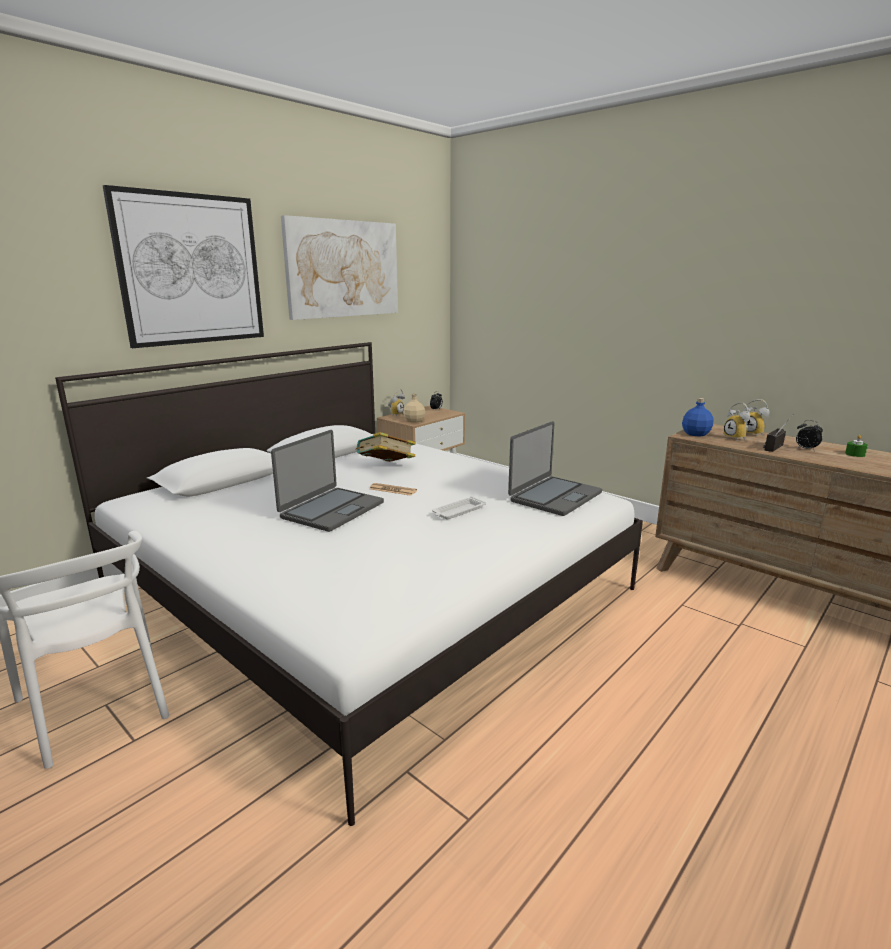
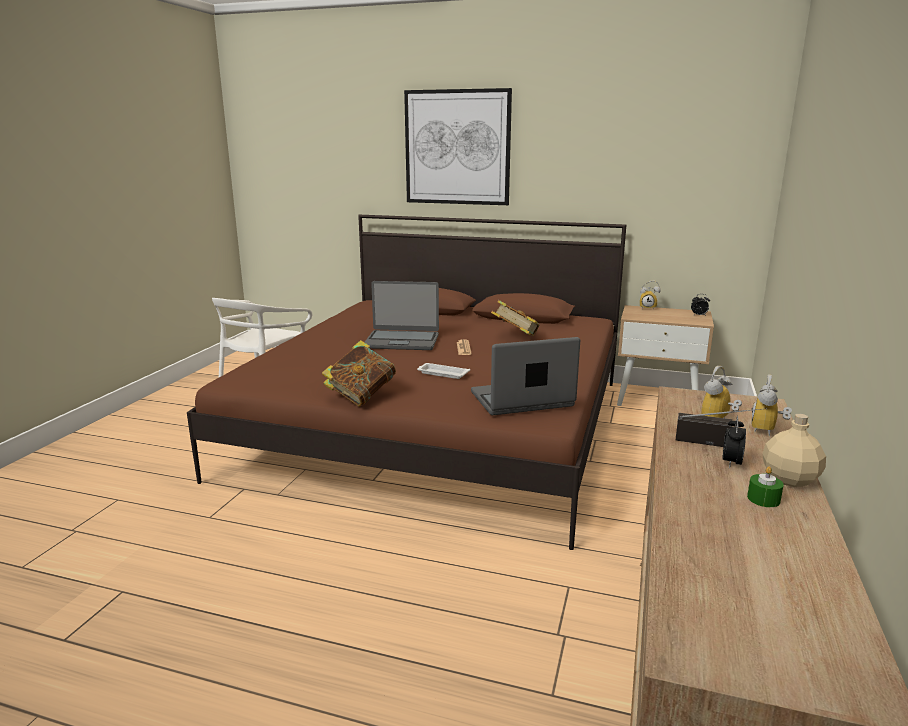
camera: 65 degrees right, 0 degrees up
white bed [55,342,643,826] -> brown bed [187,215,626,550]
picture [281,215,398,320] -> none
beige bottle [403,394,425,423] -> beige bottle moved to [762,414,826,487]
laptop [508,421,602,516] -> laptop turned 150 degrees clockwise [471,337,580,415]
blue bottle [682,398,713,436] -> none
none -> book [322,340,396,407]

